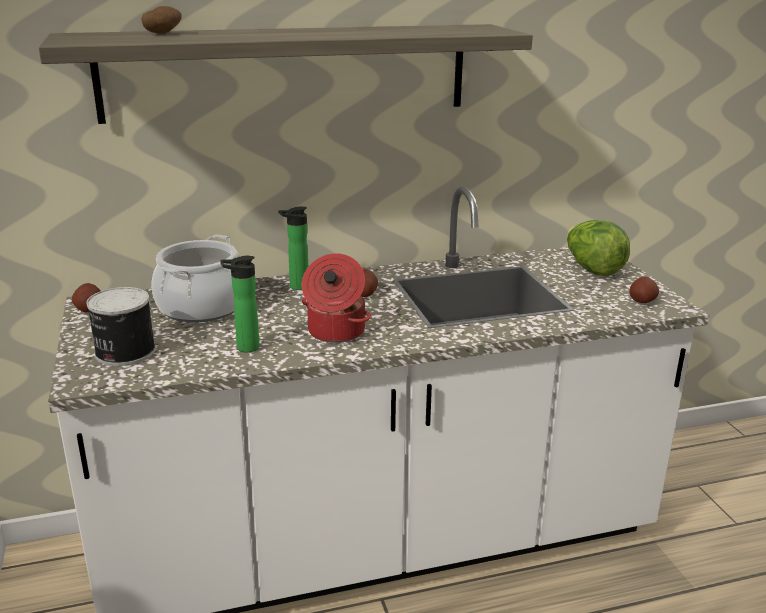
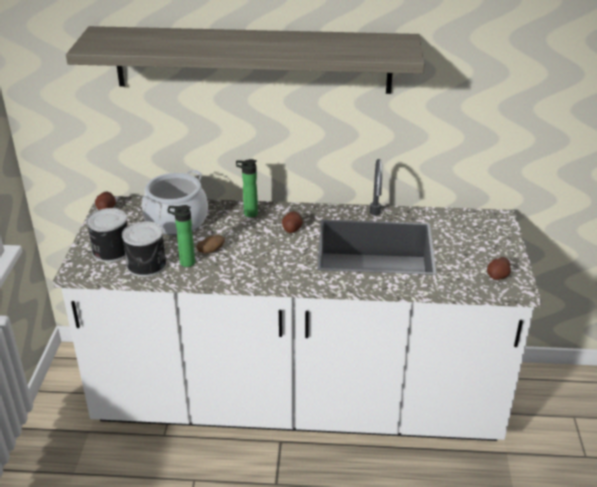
camera: 20 degrees right, 10 degrees up
potato [141,6,182,34] -> potato moved to [197,235,225,254]
cooking pot [302,253,371,343] -> none
lettuce [567,220,630,276] -> none
none -> can [122,221,167,277]

